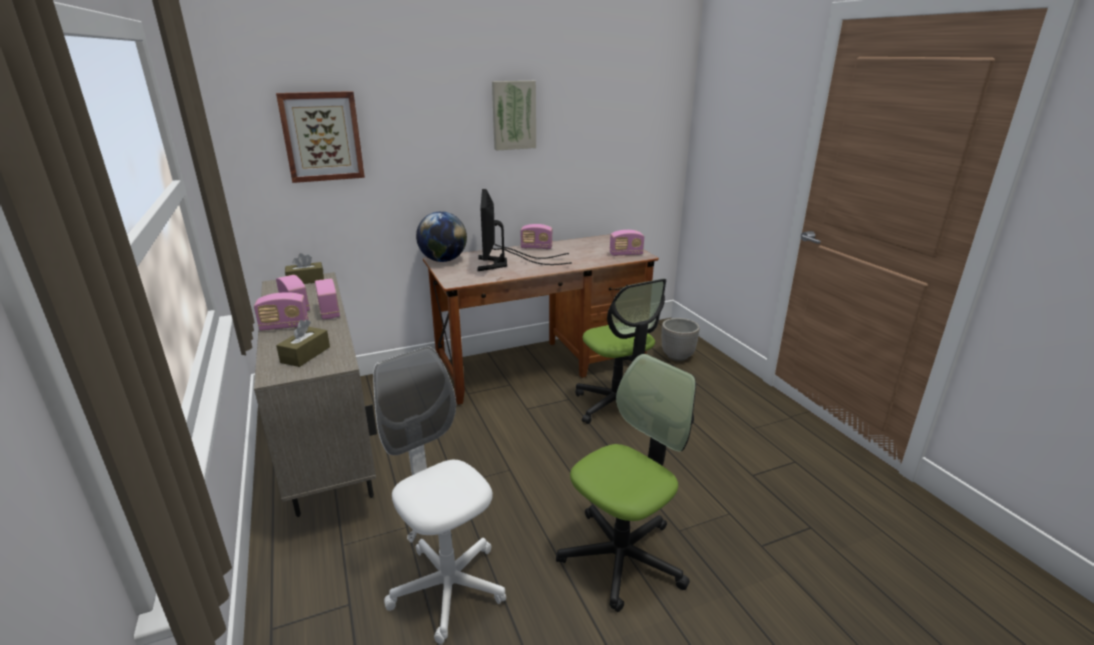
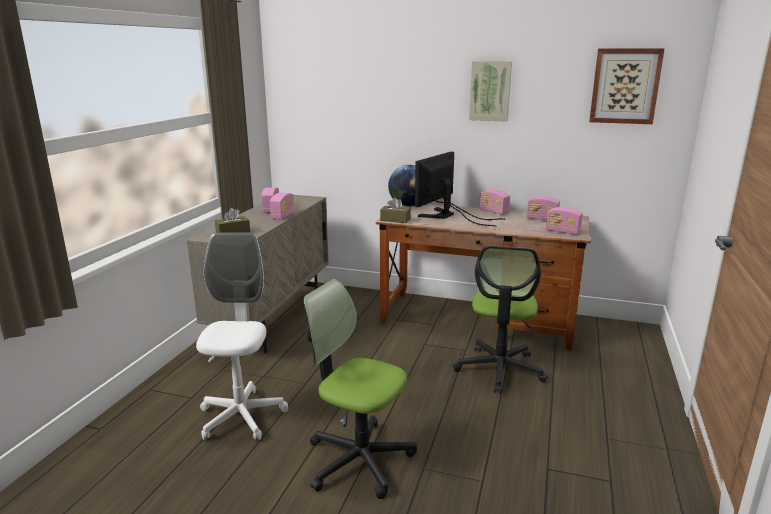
camera: 40 degrees right, 5 degrees down
radio [254,292,308,331] -> radio moved to [527,196,560,220]
picture [276,91,365,183] -> picture moved to [589,48,665,124]
brown tissue box [285,253,324,284] -> brown tissue box moved to [380,197,411,223]
office chair [556,354,696,612] -> office chair turned 150 degrees counterclockwise [303,279,417,499]
planter [662,318,700,361] -> none

